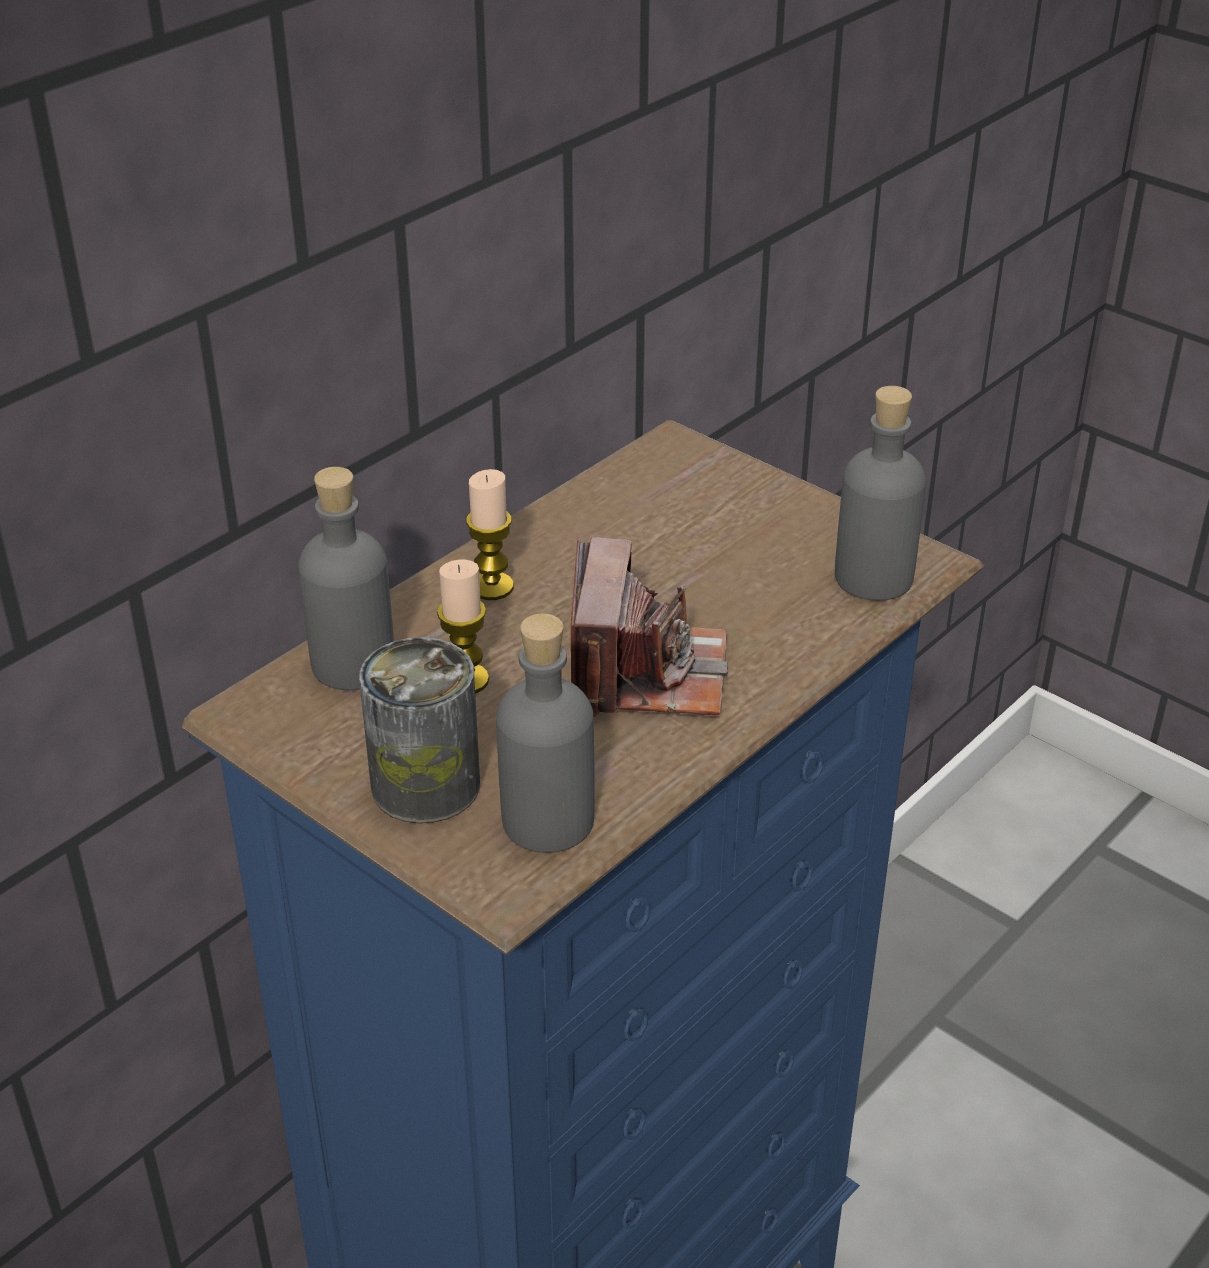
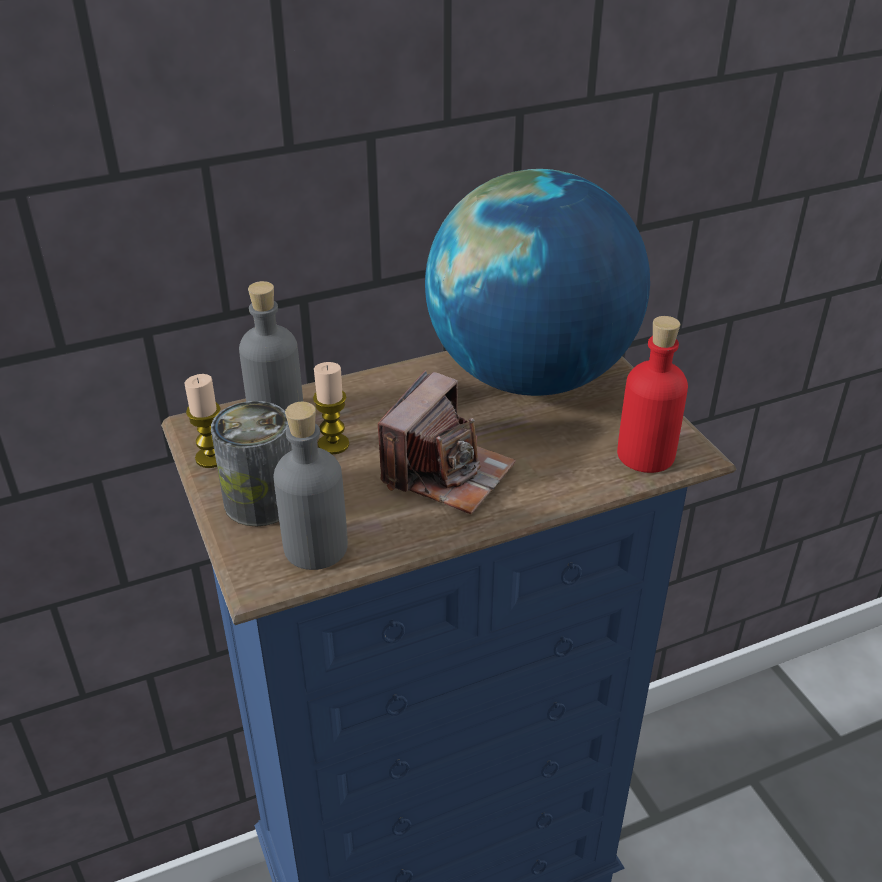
camera: 25 degrees right, 0 degrees up
candle [466,469,514,600] -> candle moved to [184,374,221,468]
grey bottle [835,386,926,601] -> red bottle [617,316,688,473]
none -> globe [425,169,650,396]

